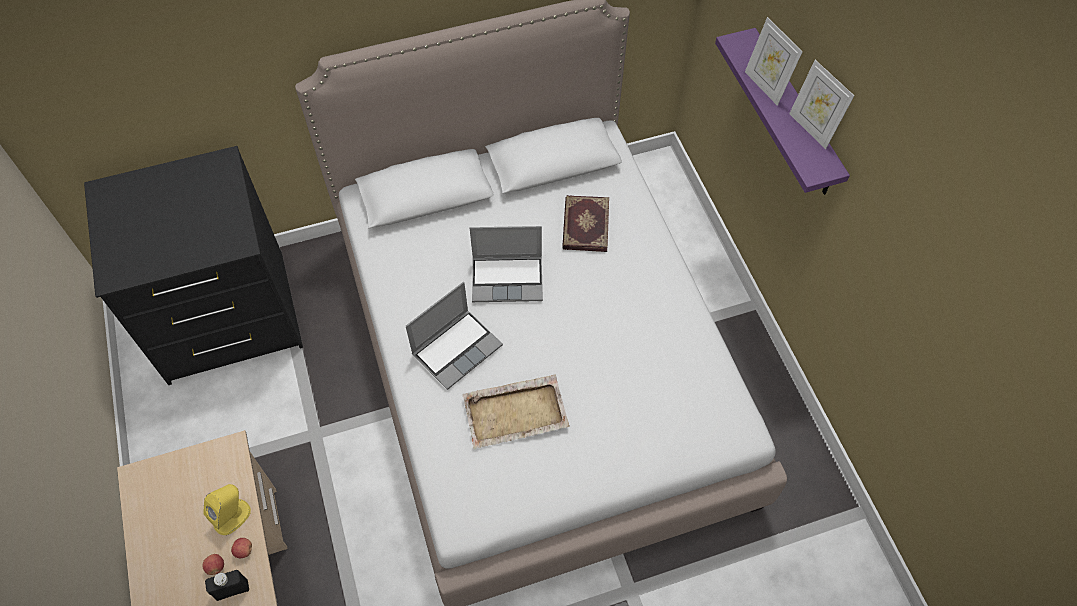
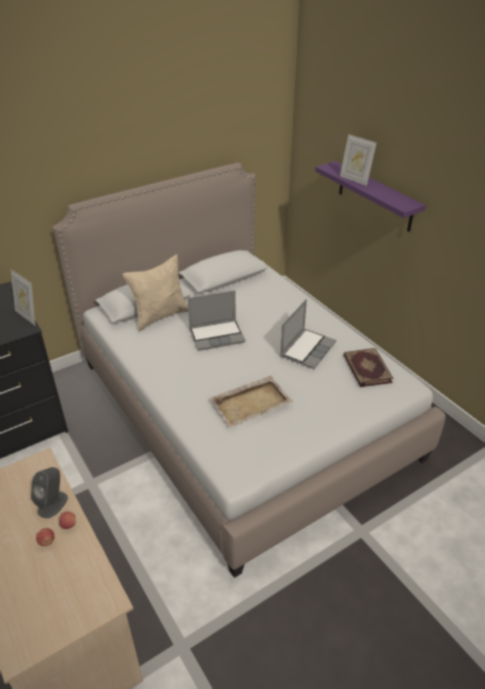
camera: 15 degrees left, 20 degrees down
yellow speaker [203,484,251,535] -> grey speaker [31,467,68,518]
black bottle [205,570,249,601] -> none
laptop [406,282,503,390] -> laptop moved to [280,299,336,369]
book [562,195,609,252] -> book moved to [343,348,394,387]
picture frame [789,60,854,149] -> picture frame moved to [11,270,35,325]
none -> beige pillow [123,254,188,331]

